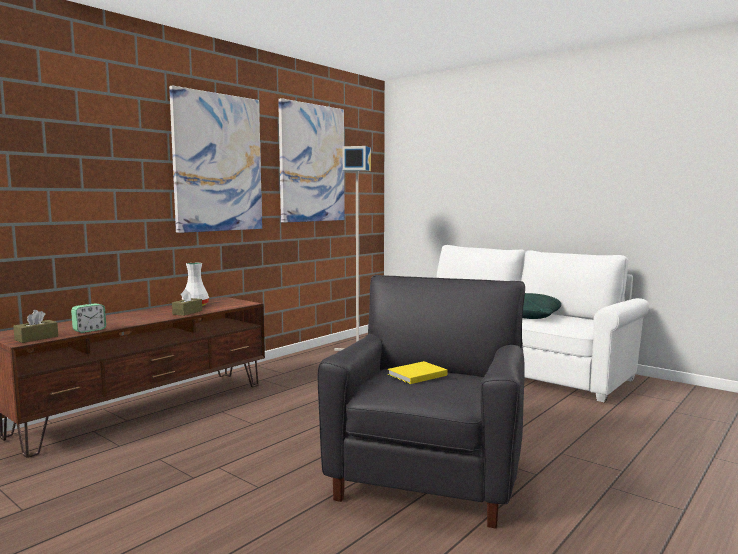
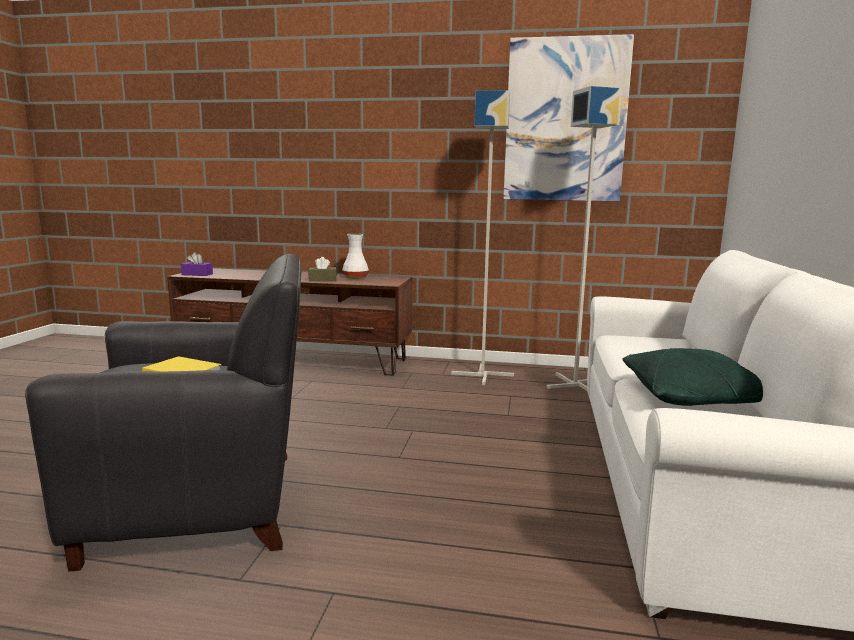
camera: 60 degrees right, 5 degrees up
brown tissue box [13,310,58,343] -> purple tissue box [181,252,213,276]
alarm clock [71,303,106,333] -> none
picture [169,85,262,233] -> none
none -> grey floor lamp [451,90,514,385]

